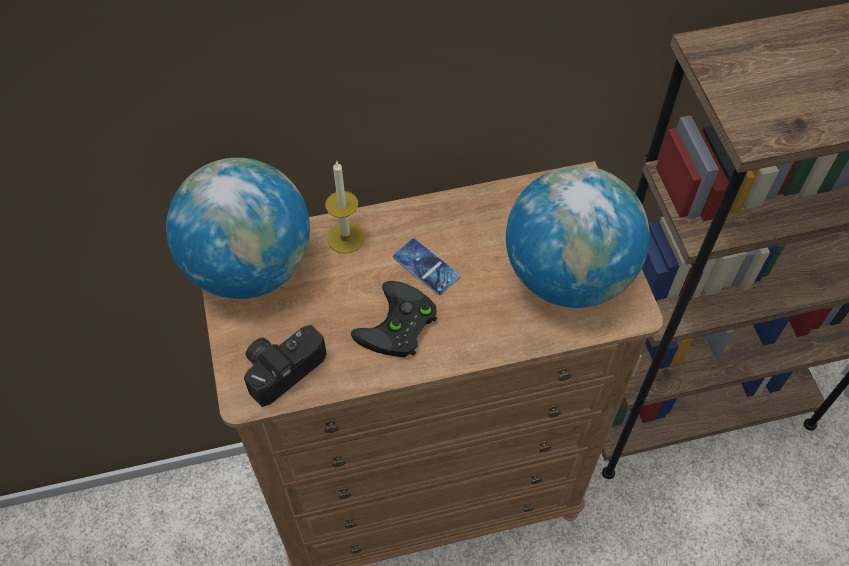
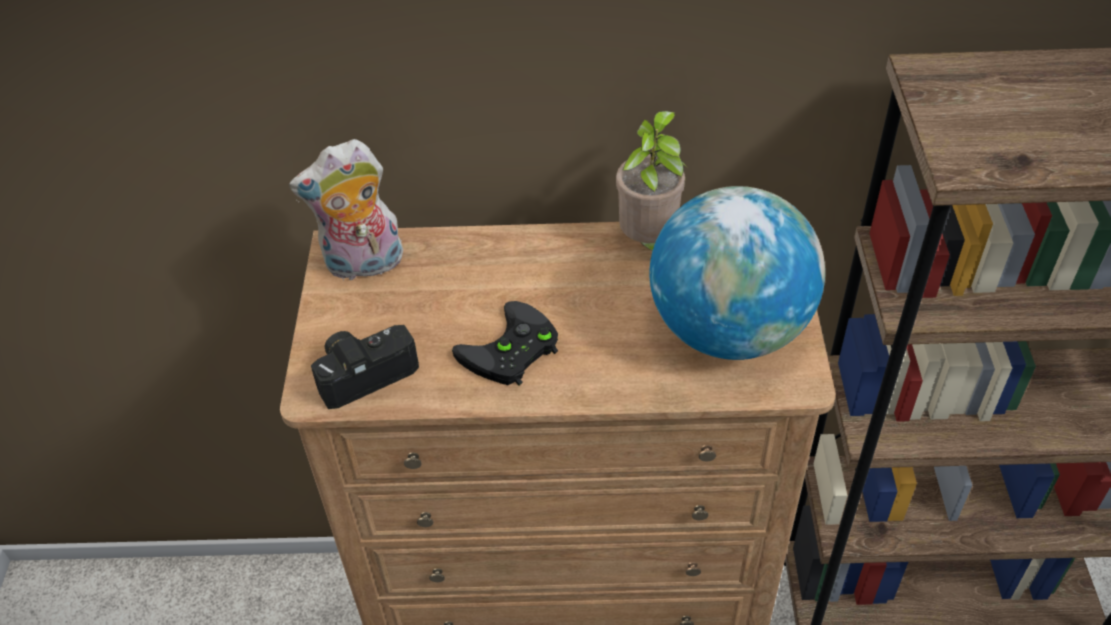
camera: 15 degrees right, 10 degrees down
globe [166,158,310,299] -> plush toy [289,139,403,281]
candle [325,161,364,254] -> none
phone [393,238,460,295] -> none
none -> potted plant [616,111,687,251]

